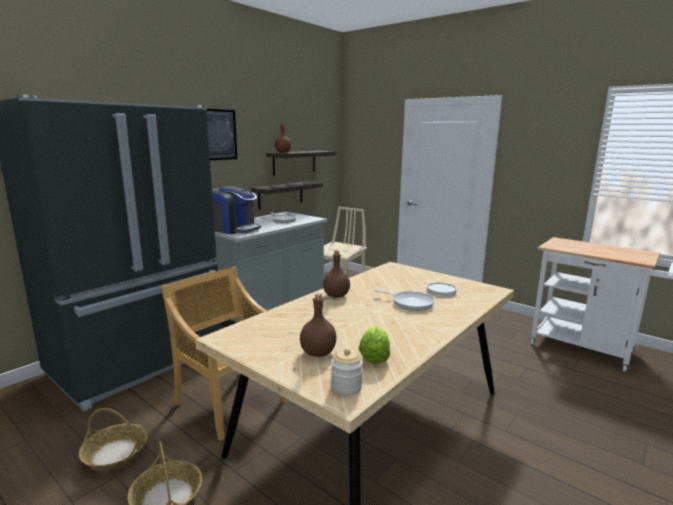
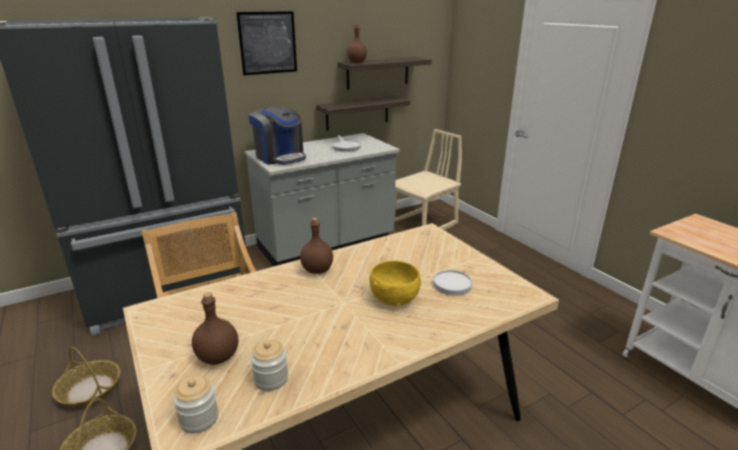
camera: 20 degrees right, 10 degrees up
lettuce [359,326,390,364] -> jar [250,340,288,391]
frying pan [374,289,435,311] -> yellow bowl [369,261,421,306]

